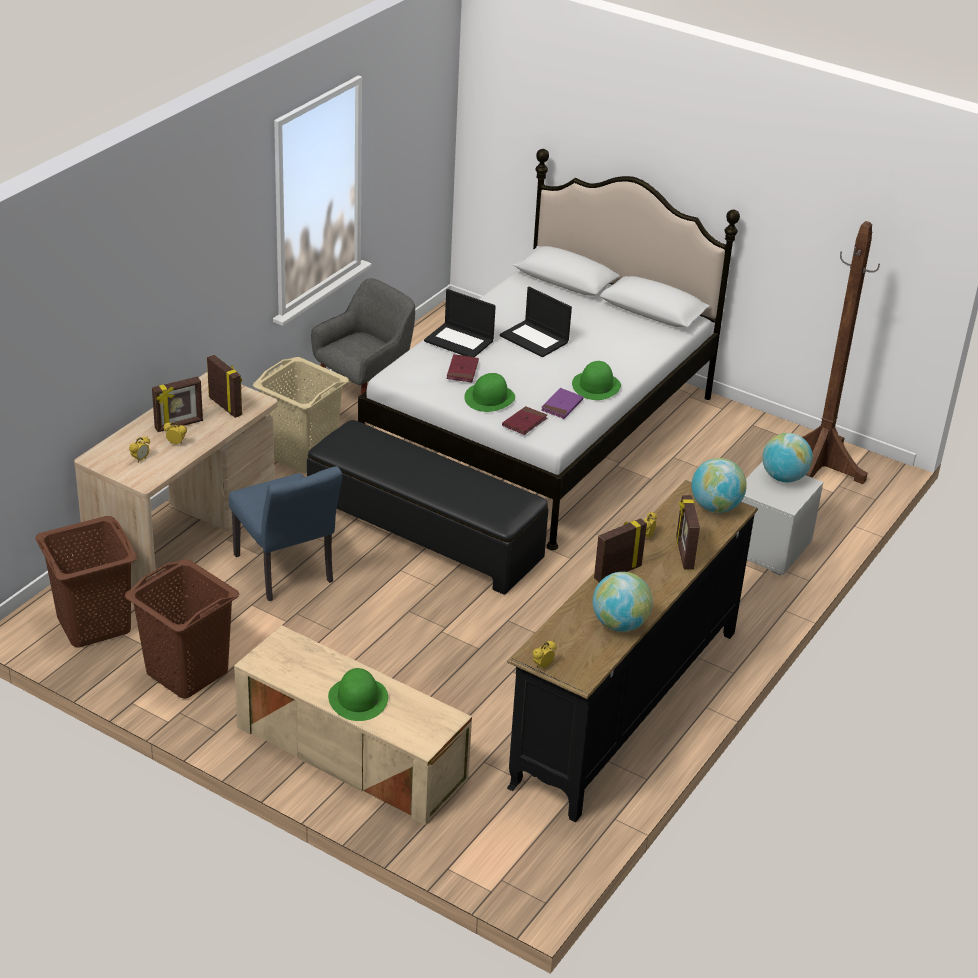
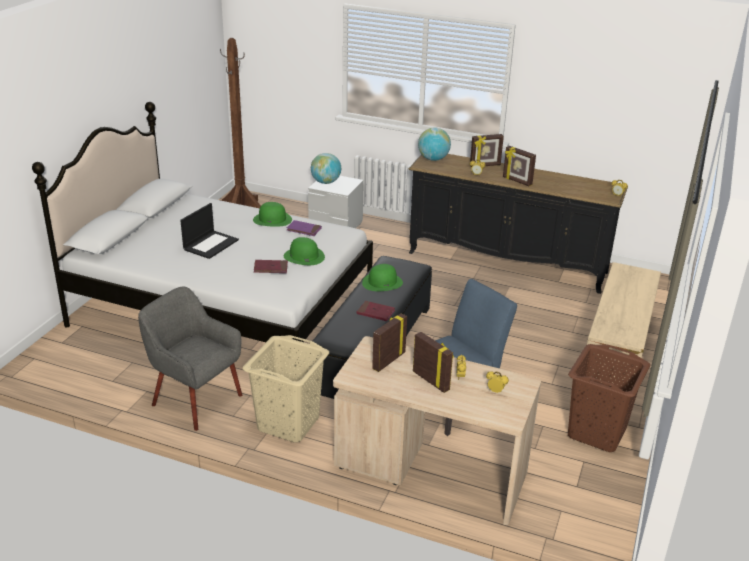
camera: 100 degrees left, 5 degrees down
brown laundry basket [35,516,137,647] -> none
green hat [328,668,388,721] -> green hat moved to [362,264,403,291]
laptop [424,289,496,357] -> none
red book [502,406,547,435] -> red book moved to [357,301,395,321]
globe [593,572,653,632] -> none

